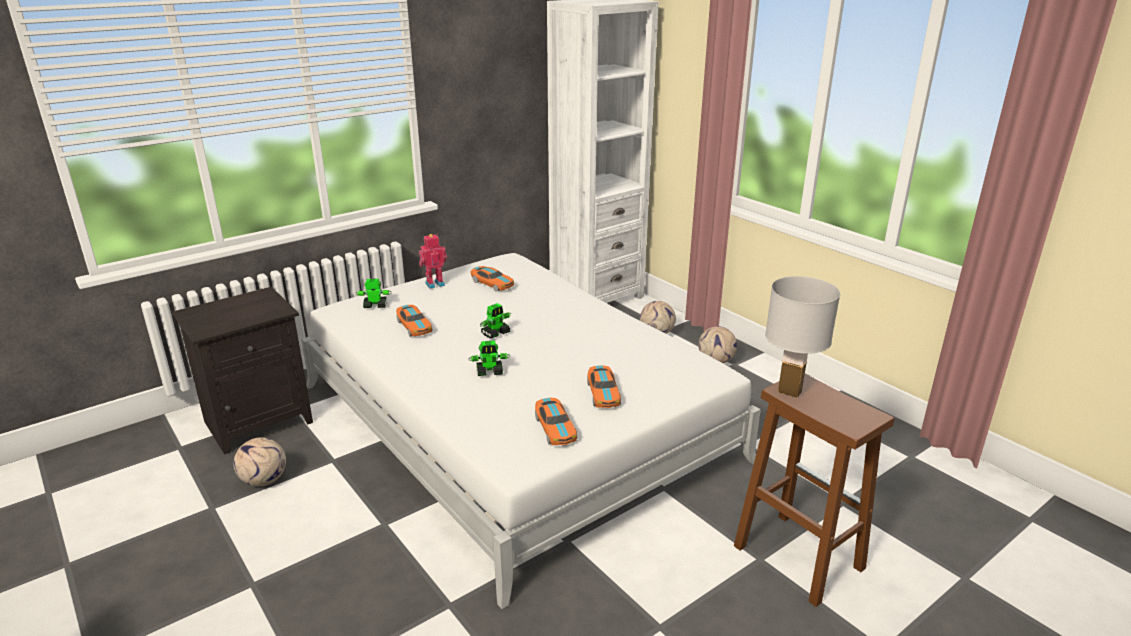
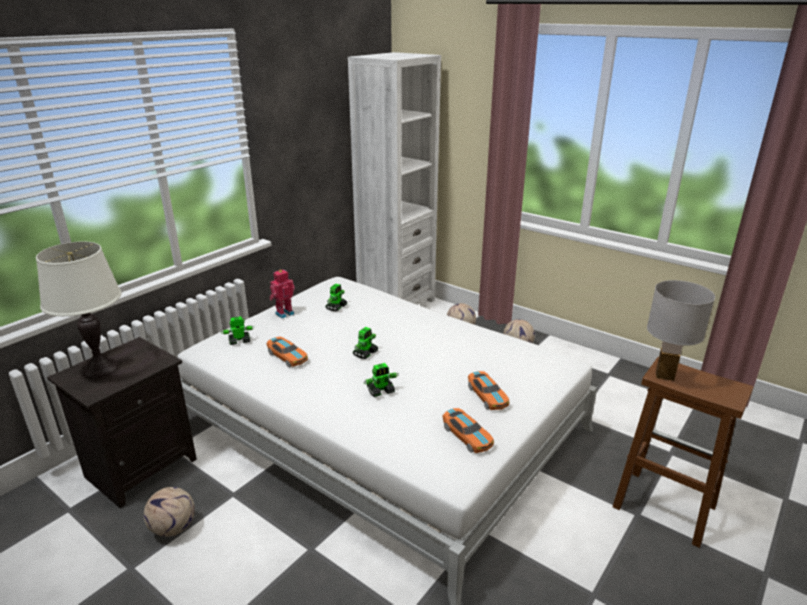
camera: 15 degrees left, 0 degrees up
toy car [470,266,514,292] -> toy robot [325,284,348,311]
none -> white table lamp [36,242,122,378]

